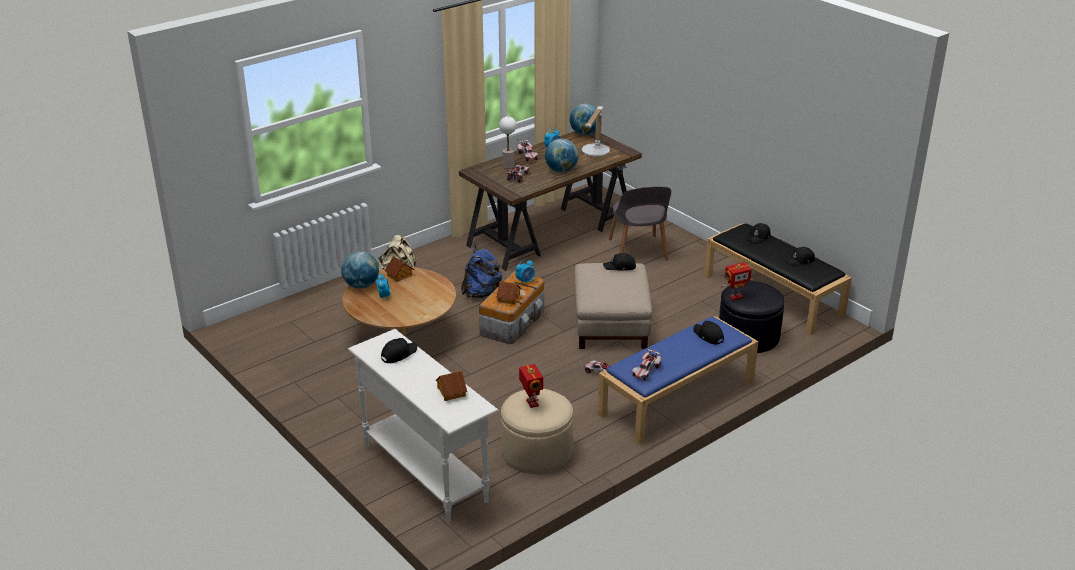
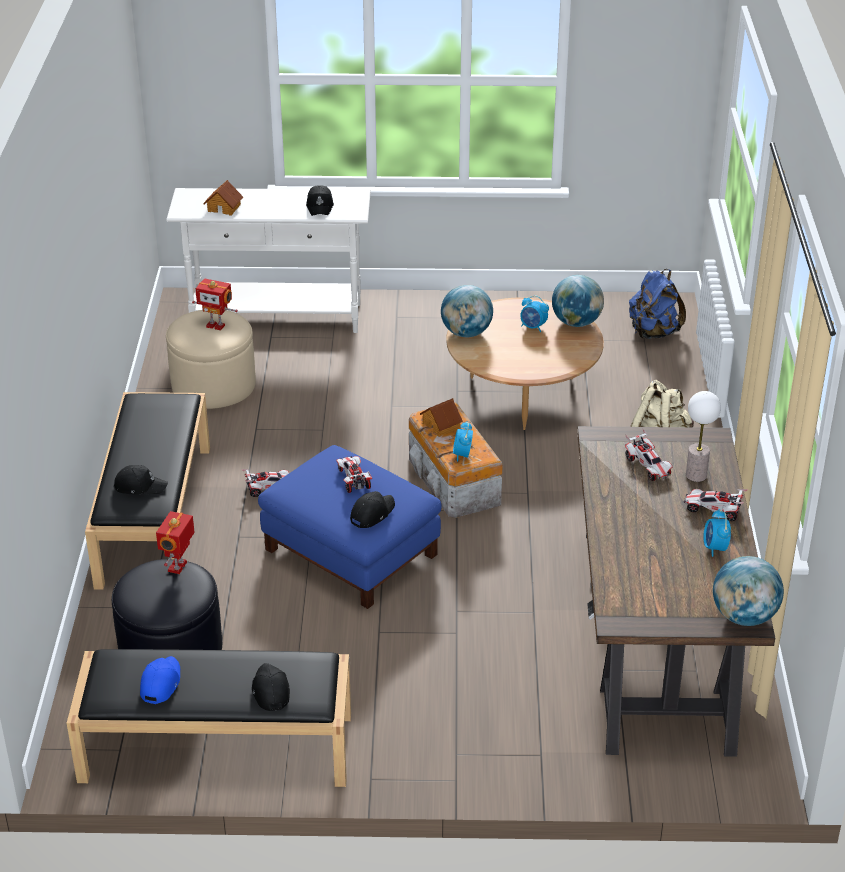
camera: 130 degrees right, 5 degrees up
toy house [384,256,414,282] -> none
blue backpack [461,246,502,298] -> blue backpack moved to [629,269,686,339]
globe [545,139,579,173] -> globe moved to [441,285,493,337]
beige ottoman [574,263,652,349] -> blue ottoman [258,445,442,609]
table lamp [582,106,610,156] -> none
blue bench [598,316,758,445] -> black bench [85,392,210,590]
grey chair [609,186,671,260] -> none
toy car [632,346,662,381] -> toy car moved to [336,456,372,493]
black cap [785,247,815,267] -> blue cap [140,656,180,704]

